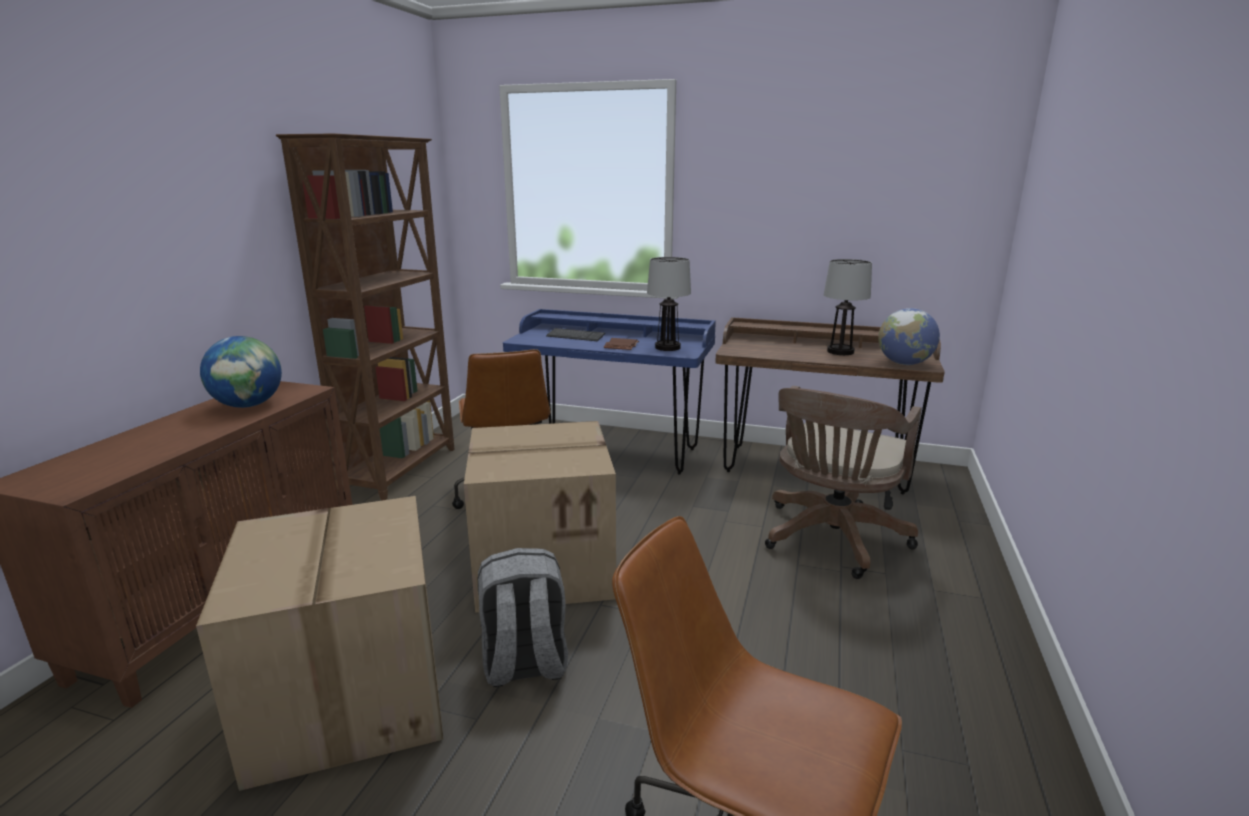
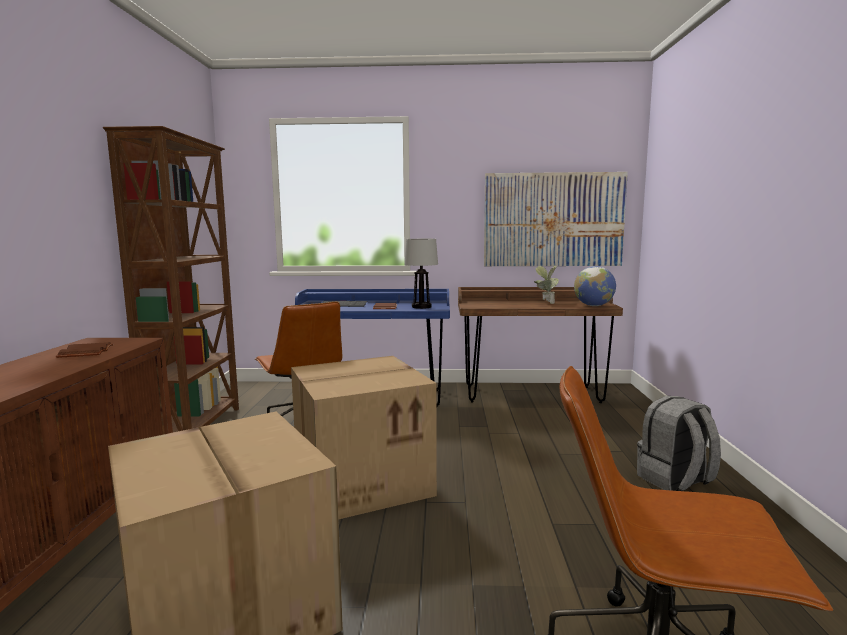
camera: 15 degrees left, 10 degrees down
globe [200,336,282,408] -> brown book [56,342,113,358]
grey backpack [478,548,568,687] -> grey backpack moved to [637,396,721,491]
brown office chair [765,386,921,579] -> none
table lamp [824,259,872,355] -> potted plant [534,265,559,304]
none -> picture [484,172,628,266]

